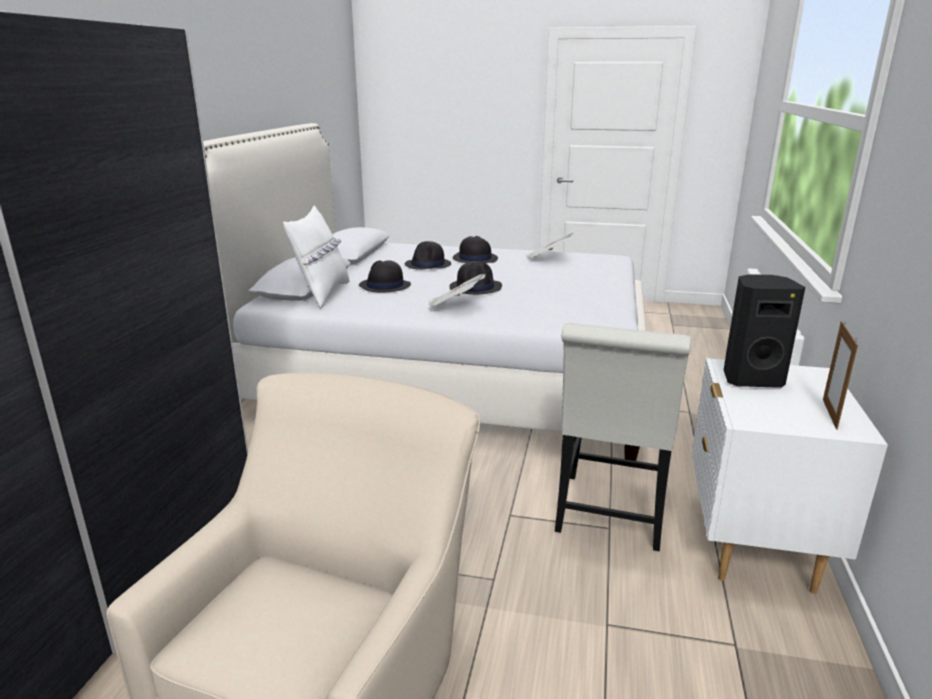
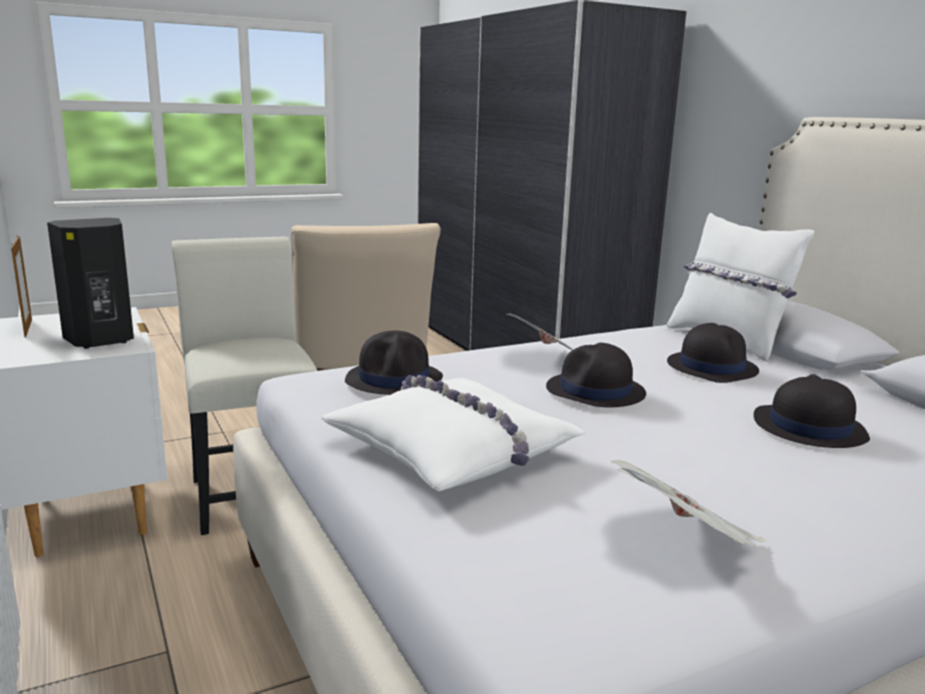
camera: 140 degrees right, 5 degrees down
black hat [453,236,498,263] -> black hat moved to [345,330,443,395]
none -> white pillow [321,375,585,491]

